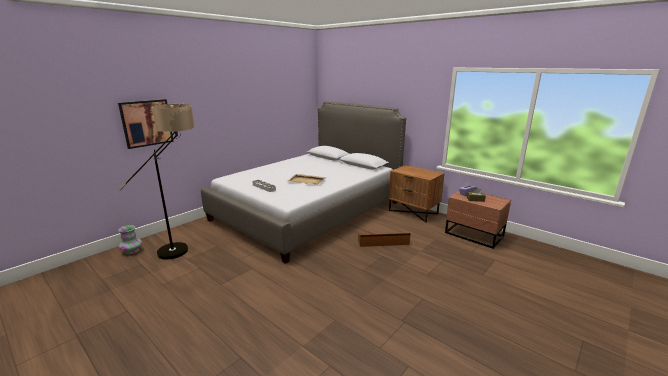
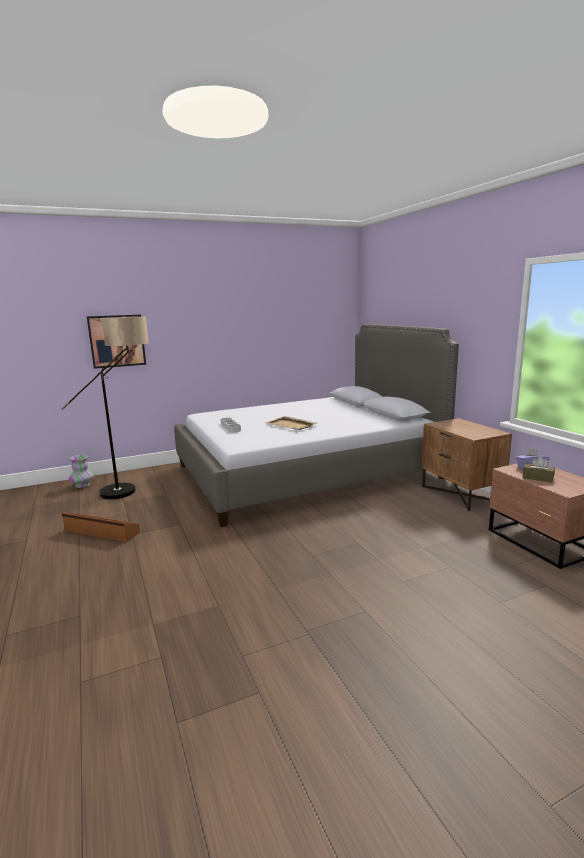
camera: 25 degrees right, 5 degrees down
brown storage box [358,233,411,247] -> brown storage box moved to [62,513,140,542]

